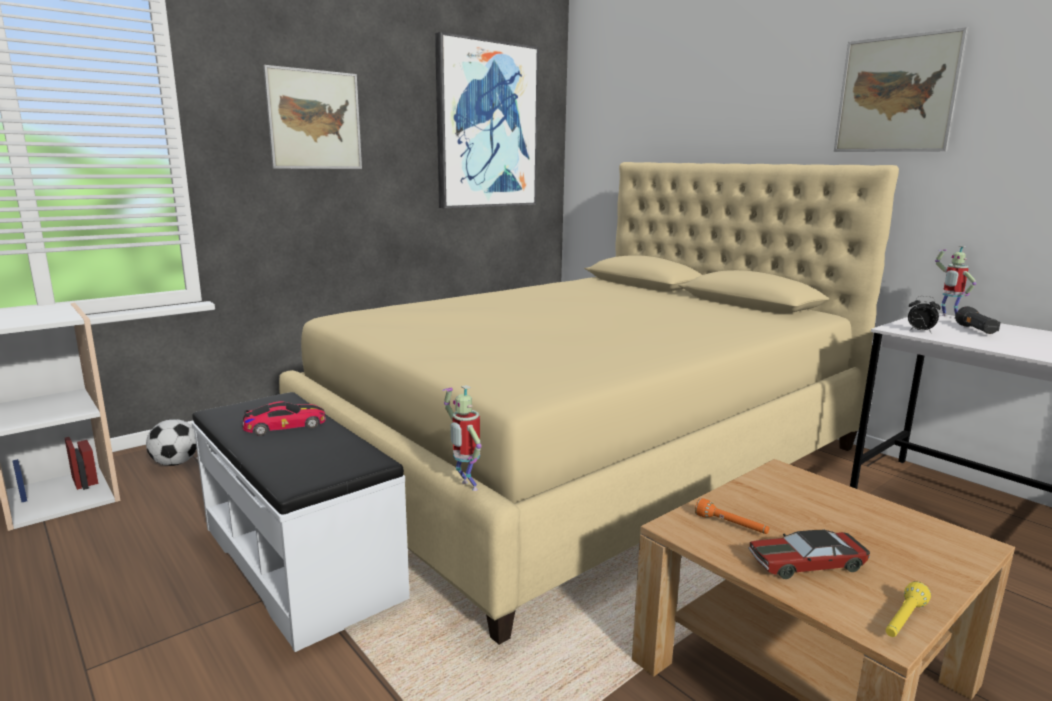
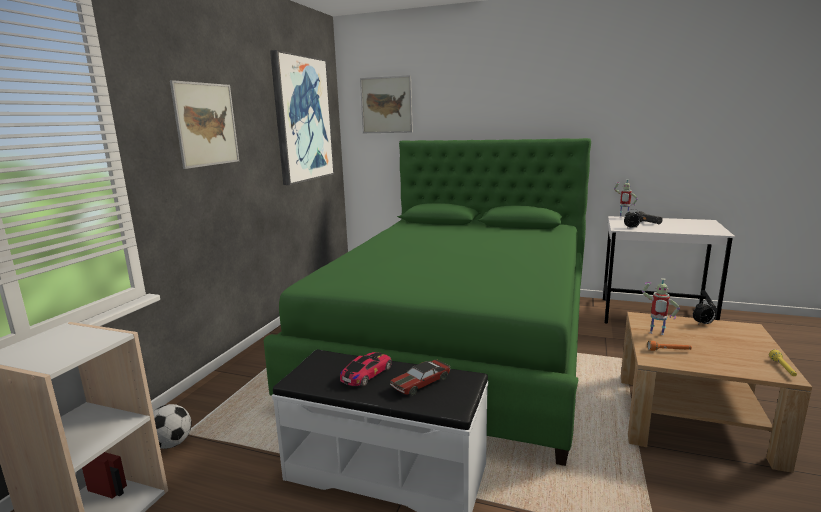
camera: 30 degrees left, 0 degrees up
beige bed [279,162,899,645] -> green bed [264,138,591,466]
toy robot [442,385,482,491] -> toy robot moved to [642,278,680,335]
toy car [749,530,870,579] -> toy car moved to [390,360,451,395]
picture [834,27,968,152] -> picture moved to [360,75,413,133]
none -> alarm clock [693,300,716,325]

